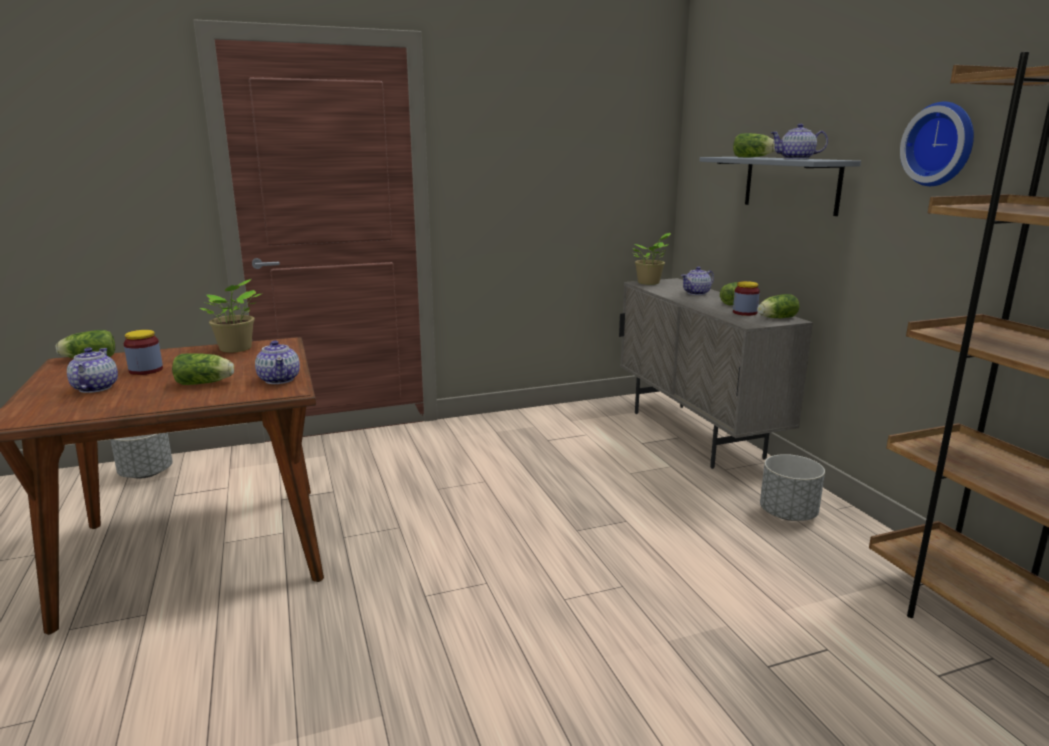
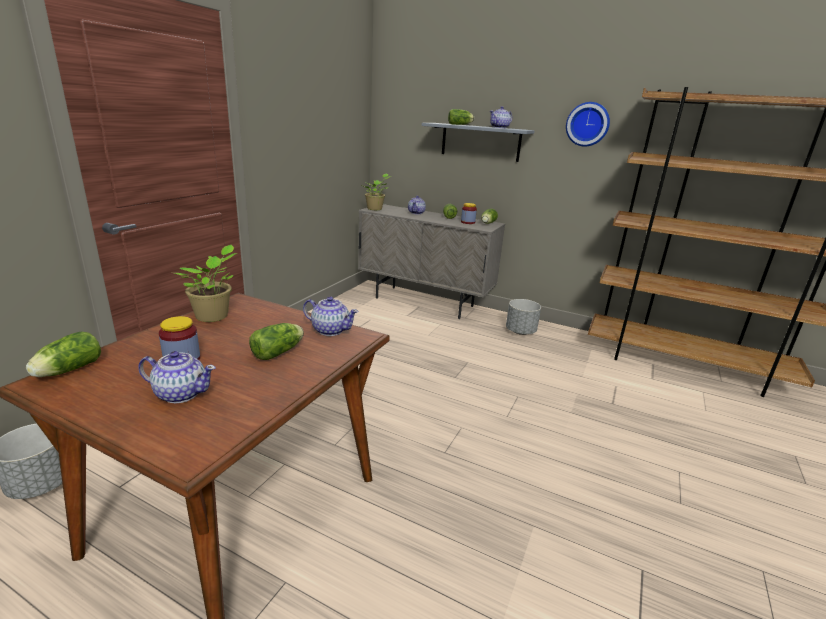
camera: 45 degrees left, 5 degrees up
teapot [67,347,118,393] -> teapot turned 150 degrees clockwise [138,351,216,403]

